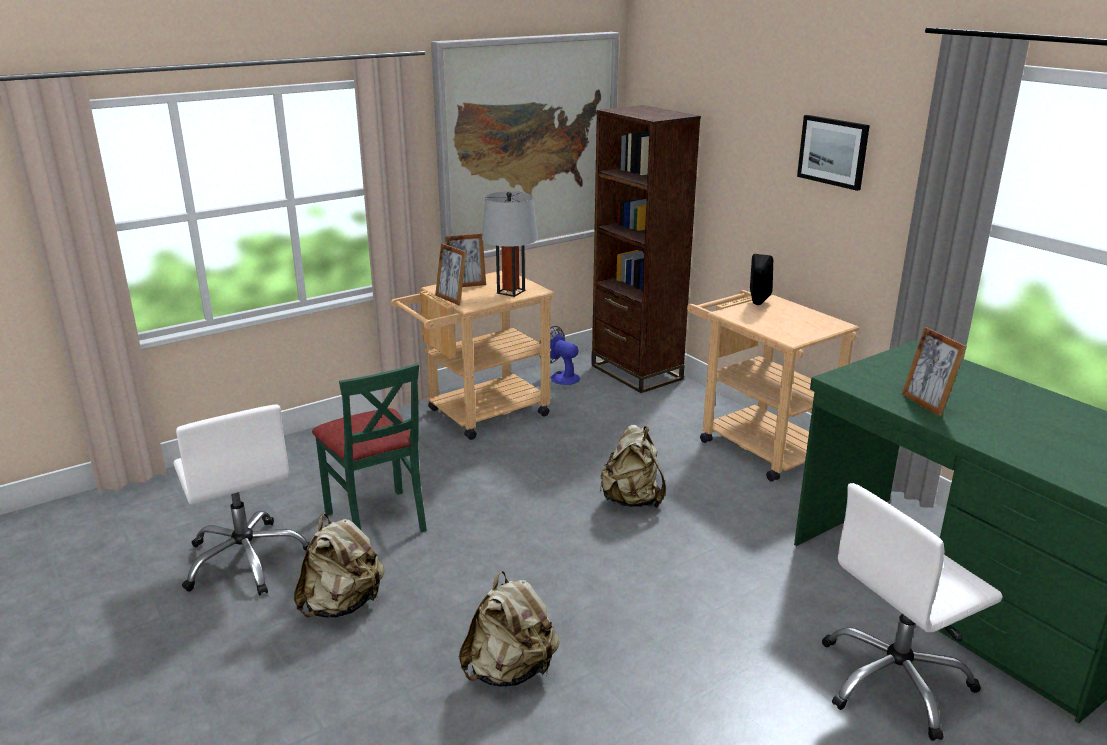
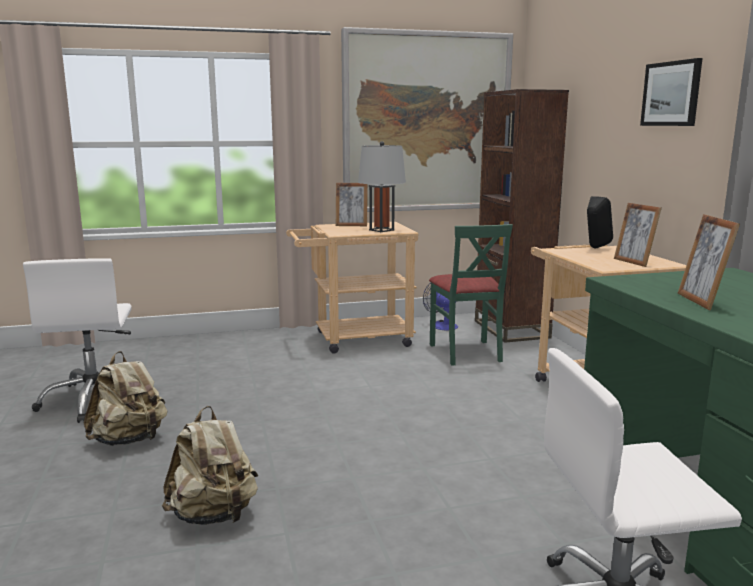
camera: 20 degrees right, 10 degrees down
green chair [312,363,427,532] -> green chair moved to [429,224,513,366]
picture frame [435,243,466,305] -> picture frame moved to [614,203,662,267]
beige backpack [599,425,666,508] -> none

